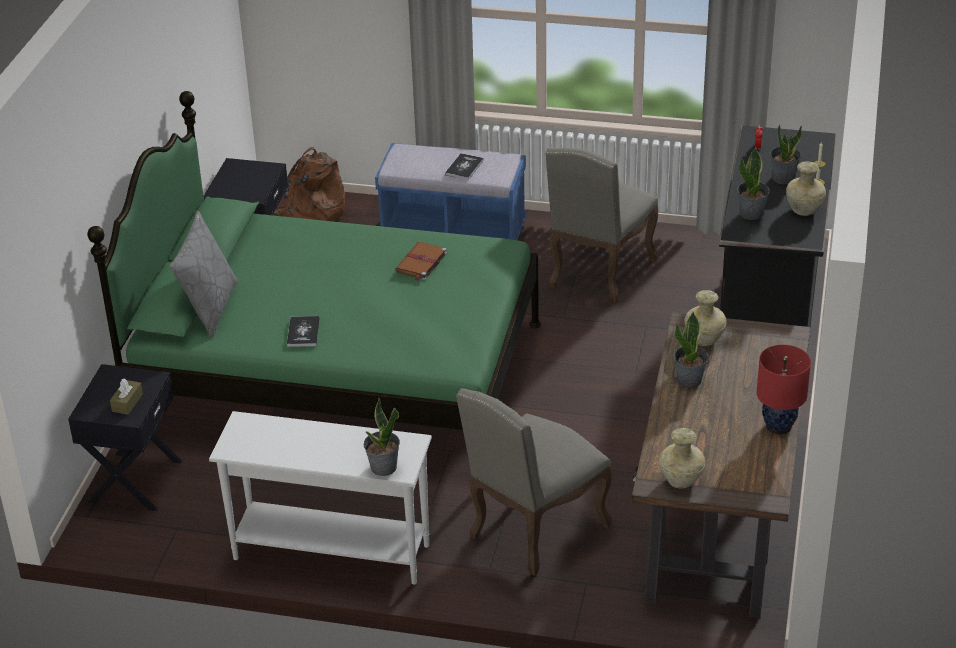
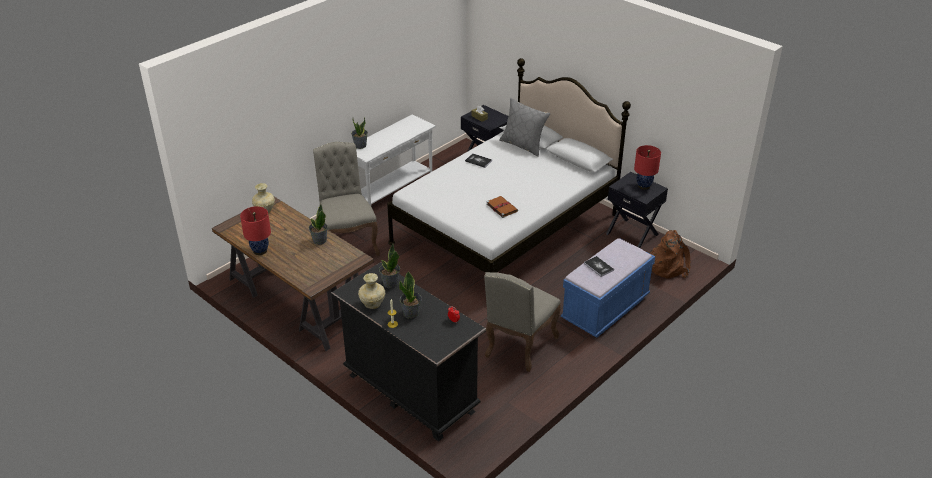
camera: 120 degrees right, 0 degrees up
green bed [87,91,541,430] -> white bed [387,58,631,273]
grey chair [546,148,658,304] -> grey chair turned 120 degrees counterclockwise [484,272,561,372]
beige vase [685,290,727,346] -> none
none -> red table lamp [634,145,661,190]

